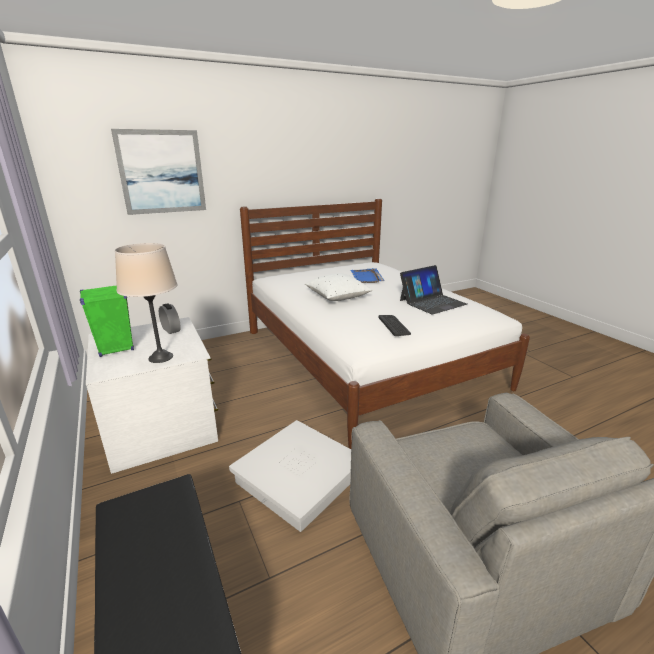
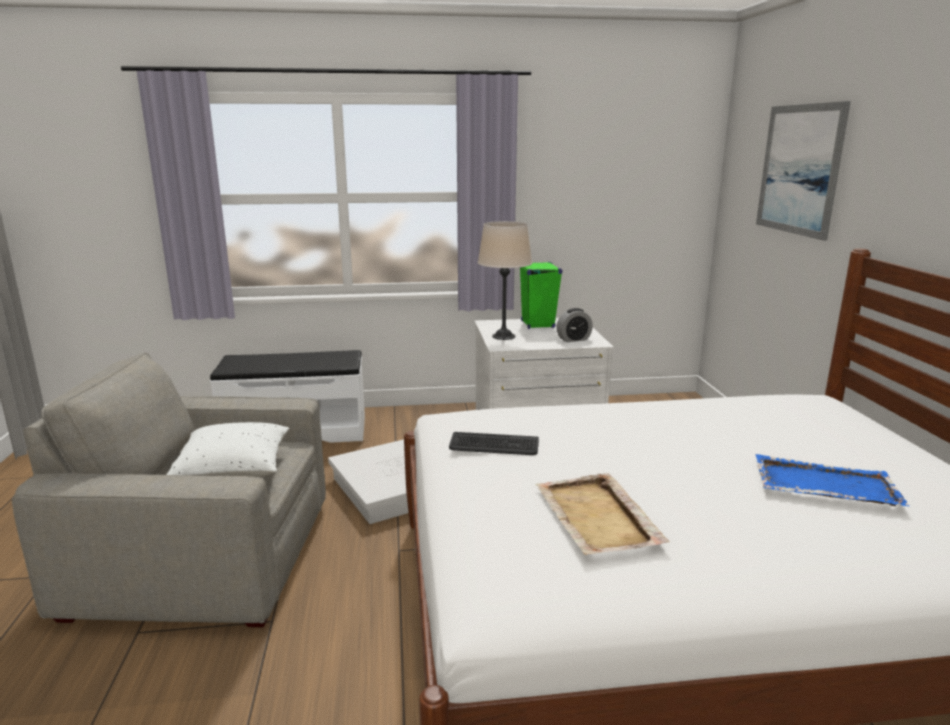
camera: 110 degrees right, 5 degrees down
white pillow [305,274,373,301] -> white pillow moved to [166,422,289,478]
laptop [400,265,467,314] -> beige tray [535,473,670,555]

